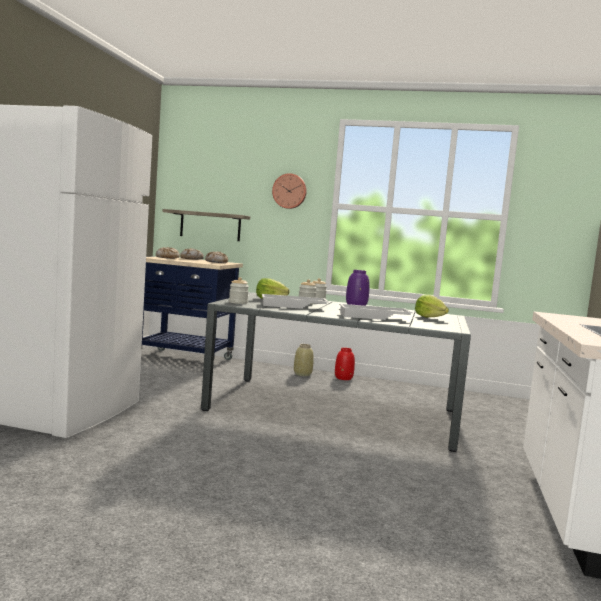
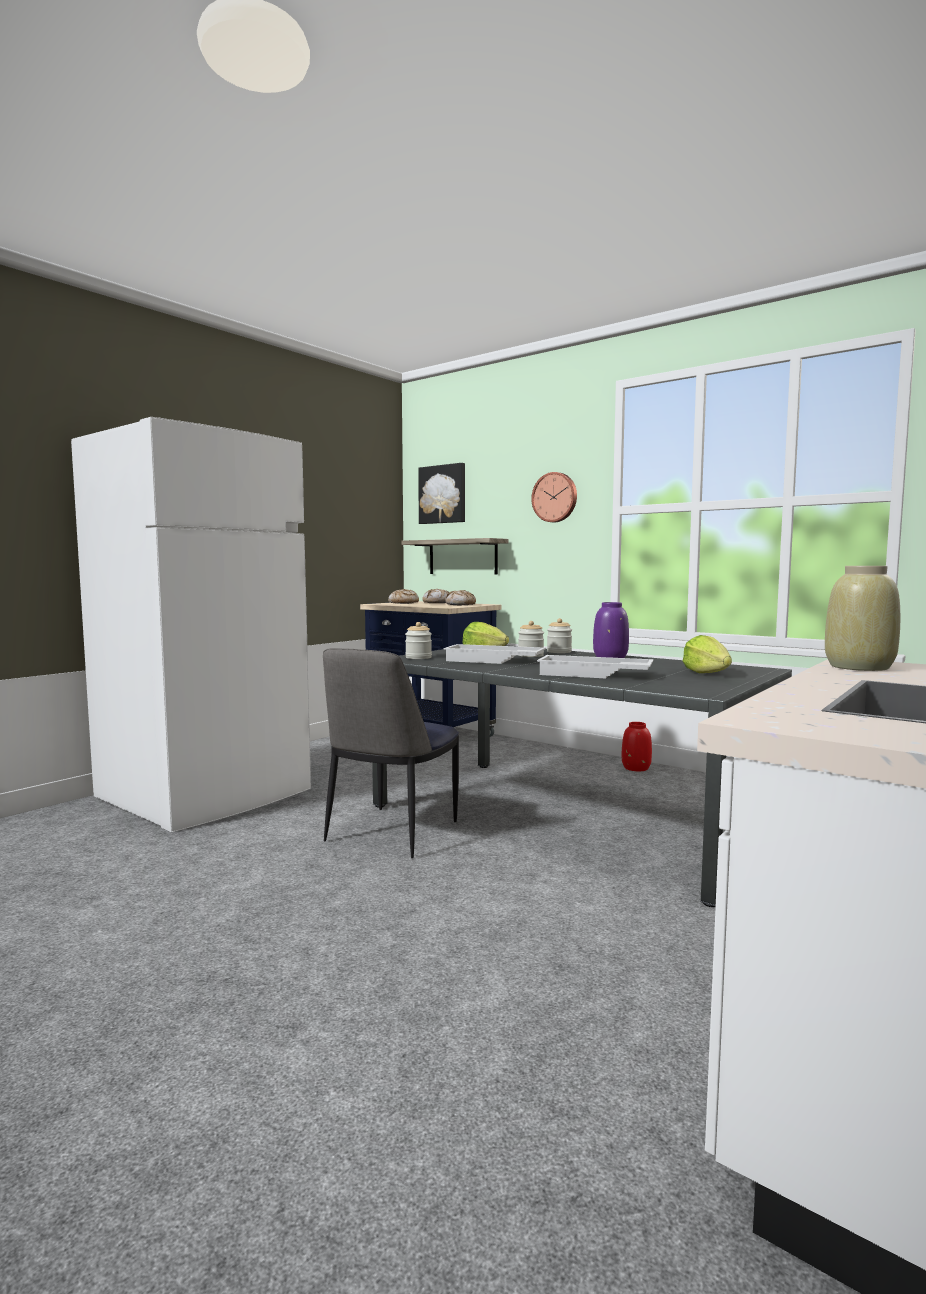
camera: 25 degrees right, 0 degrees up
beige vase [294,344,314,376] -> beige vase moved to [825,566,900,671]
none -> chair [323,648,459,858]
none -> picture [418,463,465,524]

